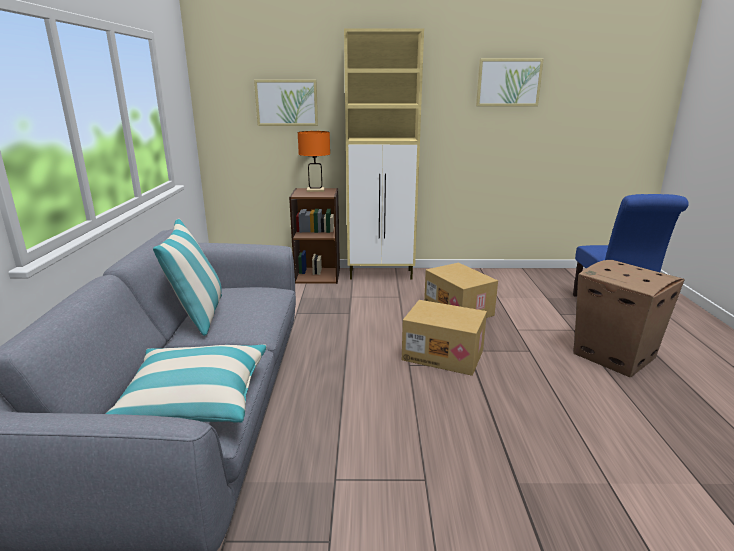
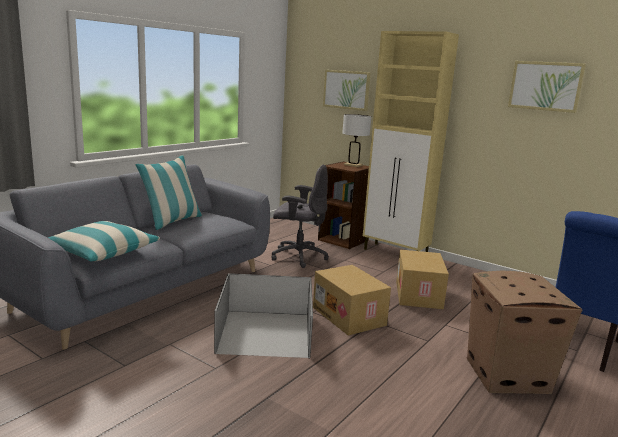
camera: 35 degrees right, 5 degrees down
orange table lamp [298,131,330,192] -> white table lamp [342,114,371,167]
none -> black storage box [214,273,313,358]
none -> grey office chair [271,164,329,268]

